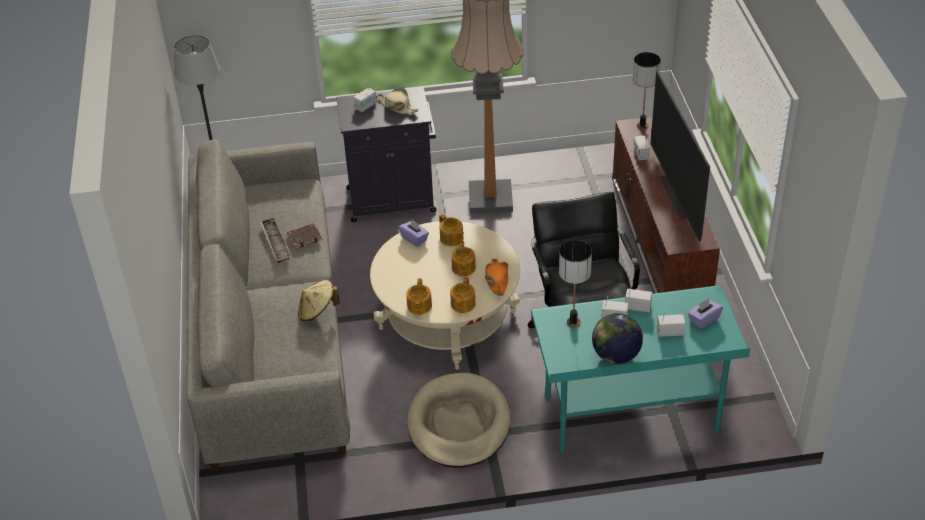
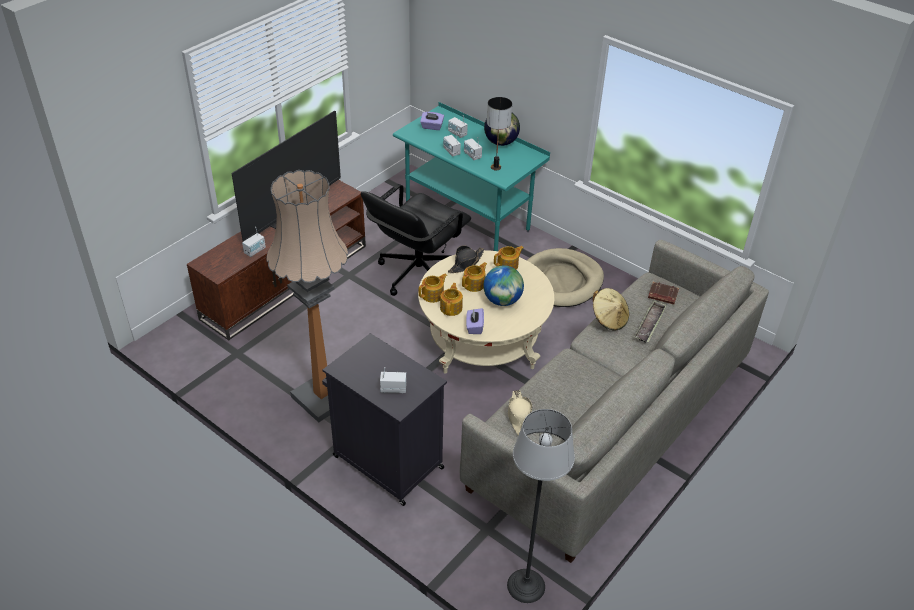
camera: 135 degrees left, 0 degrees up
tray [260,217,291,263] -> tray moved to [634,300,667,343]
brown book [287,223,323,249] -> brown book moved to [648,282,679,305]
beige hat [377,87,419,114] -> beige hat moved to [508,390,532,435]
teapot [406,278,432,315] -> teapot moved to [419,274,447,303]
orange hat [485,259,508,296] -> black hat [448,246,485,273]
table lamp [633,52,661,129] -> none
none -> globe [483,265,524,306]

